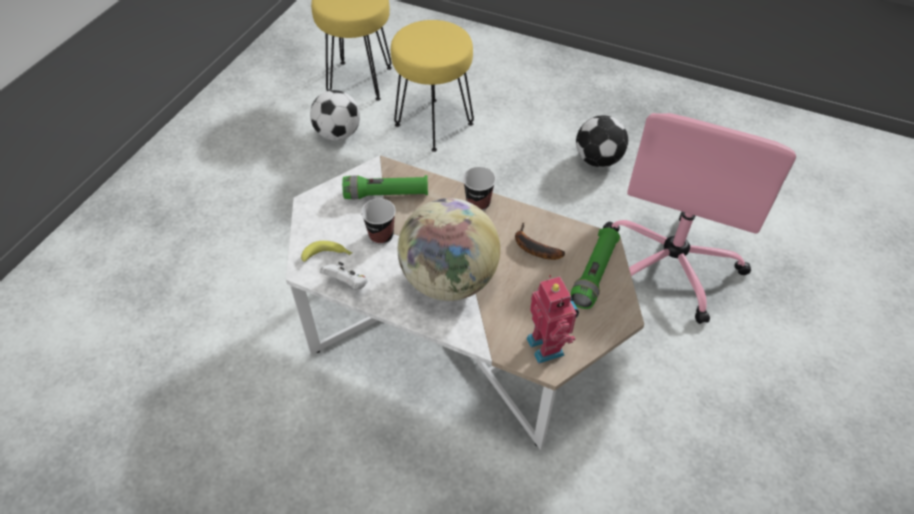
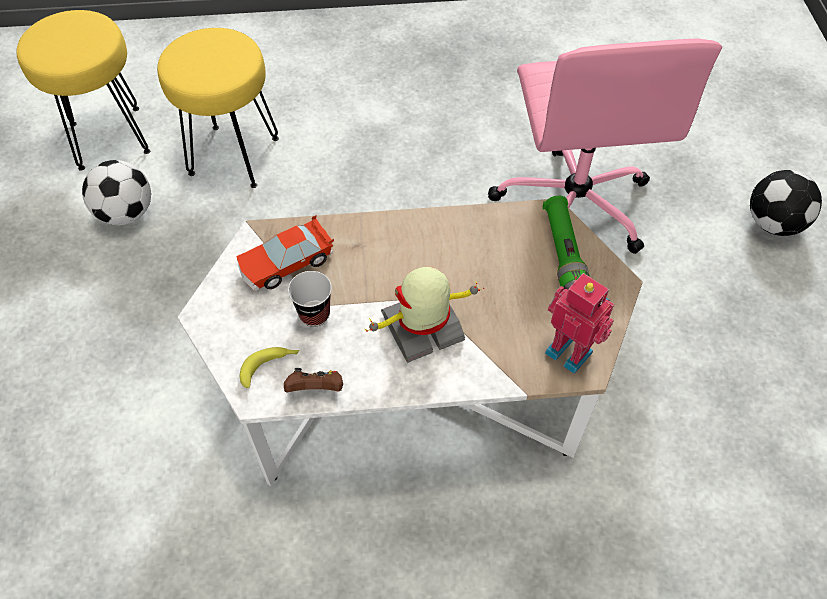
camera: 30 degrees left, 5 degrees up
white game controller [320,262,368,290] -> brown game controller [284,368,343,392]
green flashlight [342,175,428,199] -> toy car [236,215,334,291]
globe [397,198,500,301] -> toy robot [364,267,484,363]
cup [463,167,496,211] -> none
banana [515,222,565,260] -> none
football [576,115,628,167] -> football moved to [750,170,822,236]

